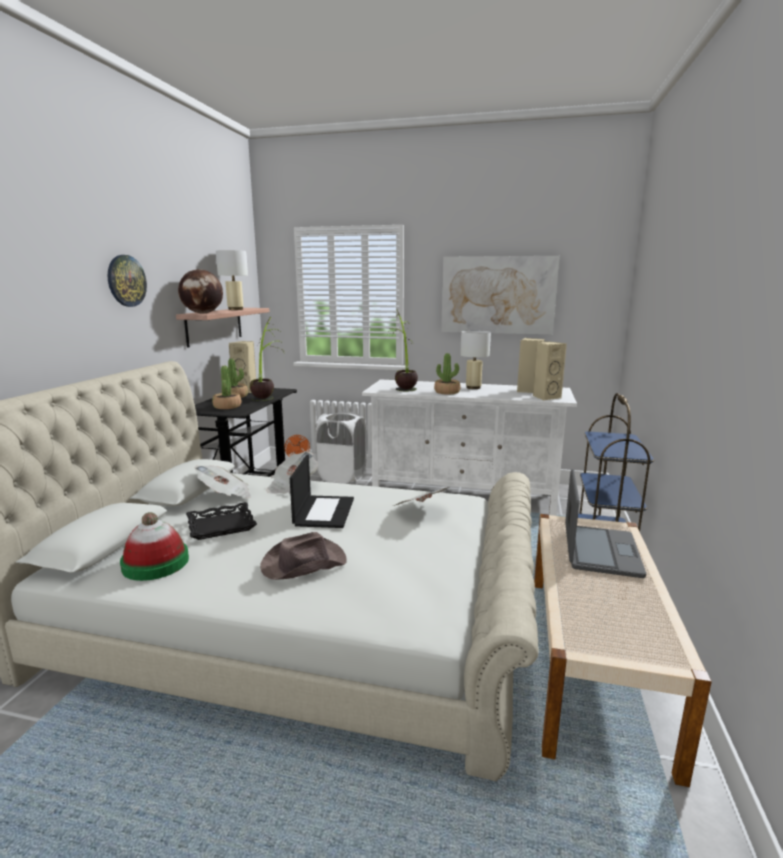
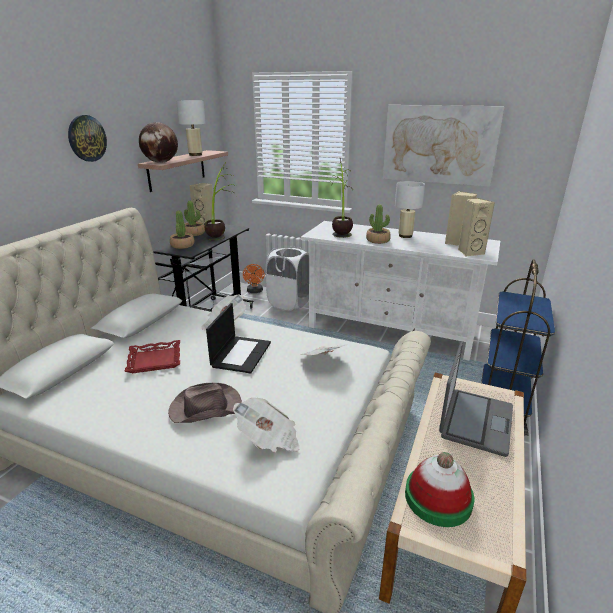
camera: 10 degrees right, 10 degrees up
hat [120,512,189,581] -> hat moved to [405,452,474,527]
black tray [186,502,257,540] -> red tray [124,340,180,373]
newspaper [194,465,251,498] -> newspaper moved to [233,398,300,452]

